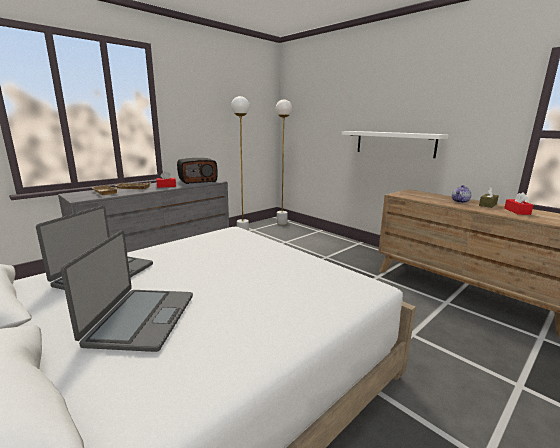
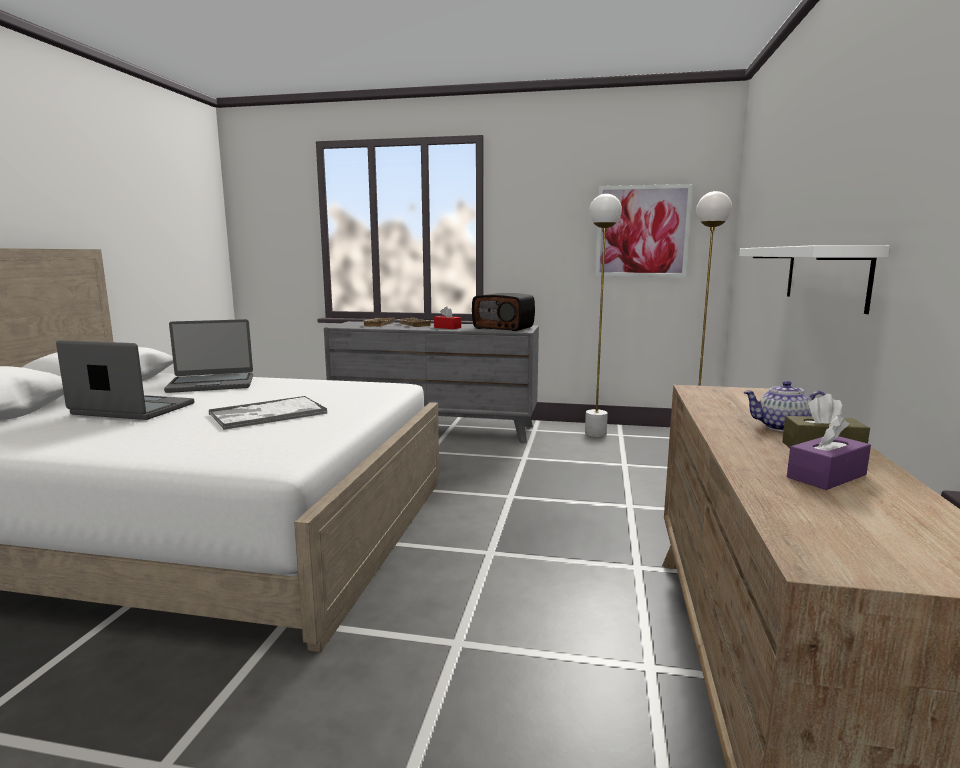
camera: 55 degrees right, 5 degrees down
laptop [61,230,193,352] -> laptop turned 135 degrees counterclockwise [56,340,195,420]
red tissue box [504,192,533,215] -> purple tissue box [787,415,871,490]
none -> tray [209,396,327,430]
none -> picture [595,184,693,277]

